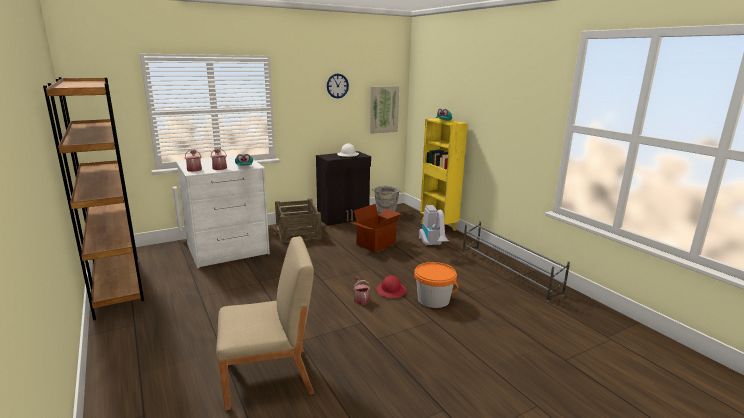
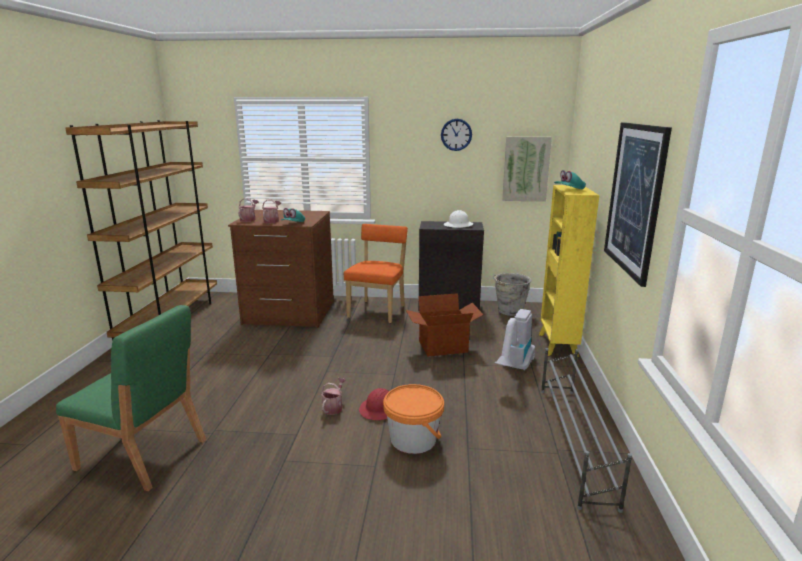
camera: 35 degrees right, 0 degrees up
white dresser [176,155,270,268] -> brown dresser [228,210,334,328]
beige chair [216,236,314,411] -> green chair [56,305,206,491]
crate [275,198,321,244] -> orange chair [344,224,408,323]
none -> picture [604,122,672,287]

